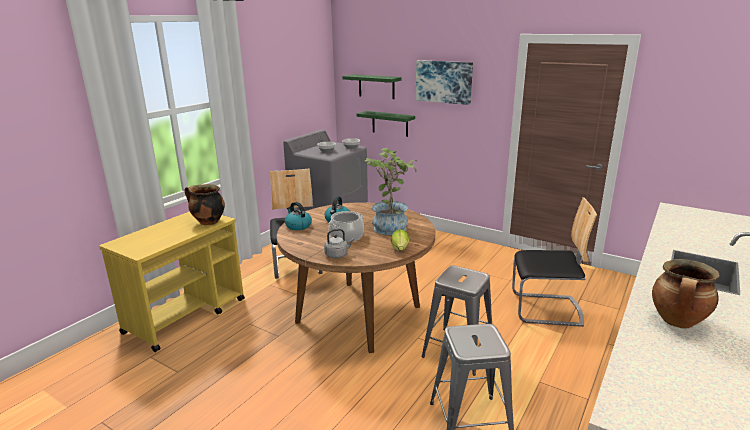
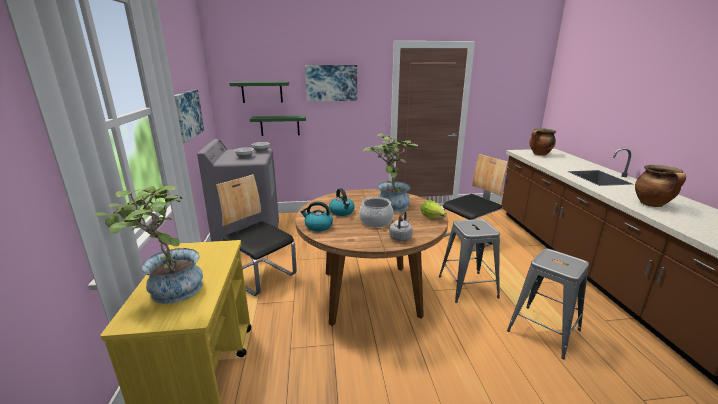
camera: 40 degrees left, 0 degrees up
cooking pot [185,184,225,225] -> cooking pot moved to [529,128,556,156]
none -> potted plant [95,186,203,304]
none -> picture [174,90,204,143]

